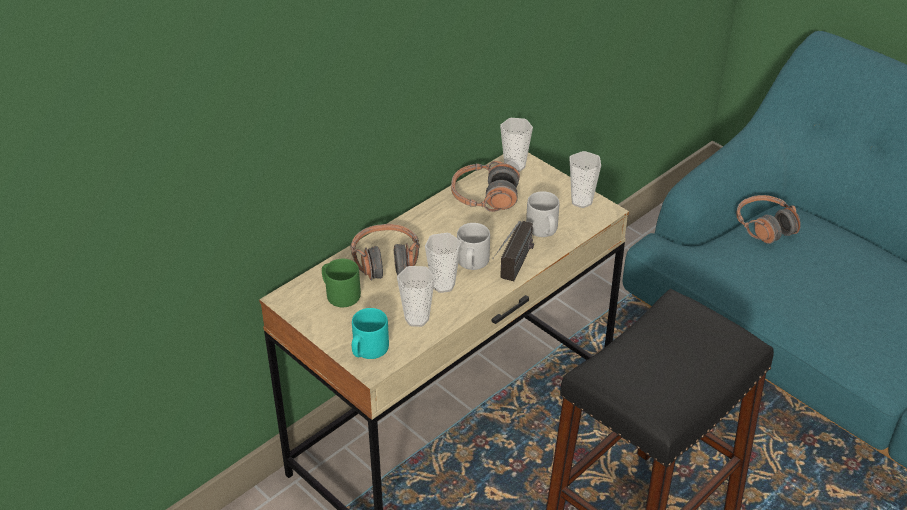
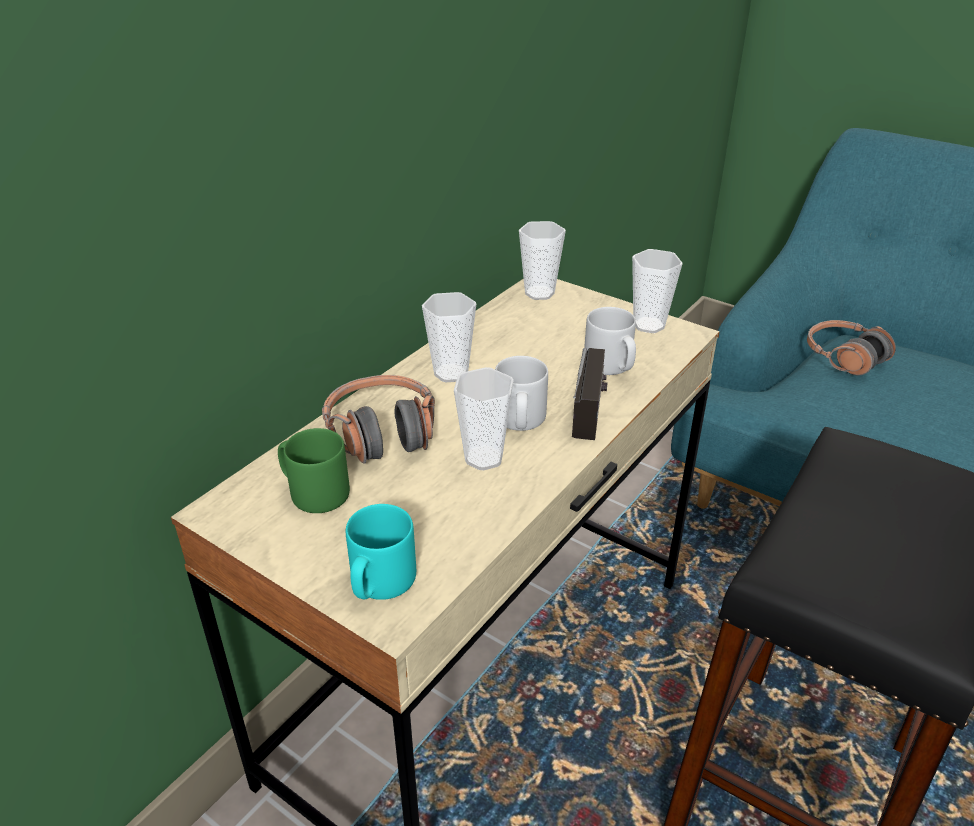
camera: 10 degrees left, 5 degrees down
cup [397,266,435,327] -> cup moved to [422,292,476,382]
headphones [451,161,520,212] -> none

